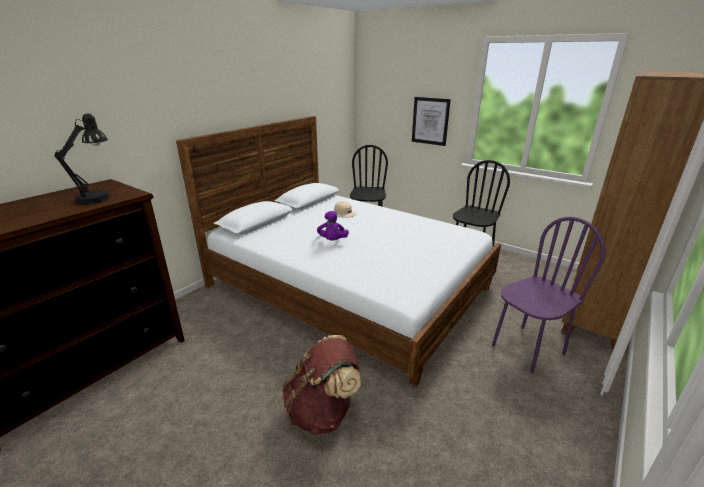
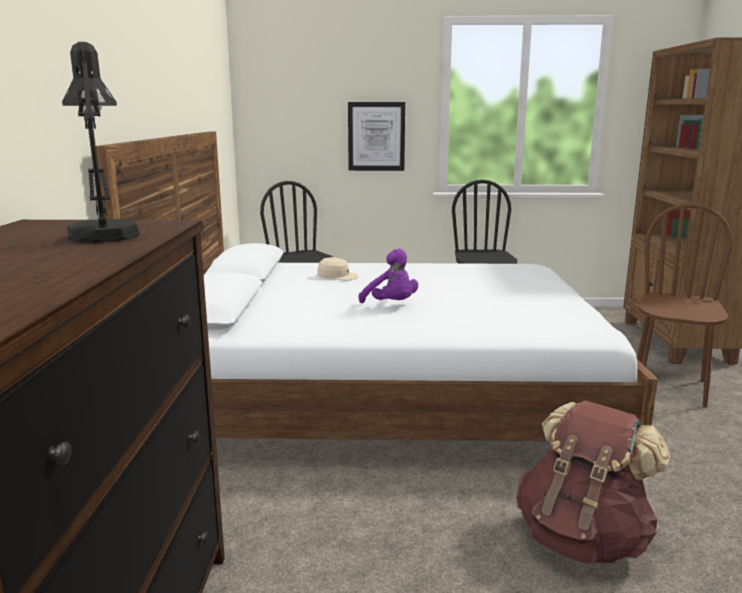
camera: 35 degrees left, 10 degrees down
purple chair [492,217,605,374] -> brown chair [637,203,733,407]

